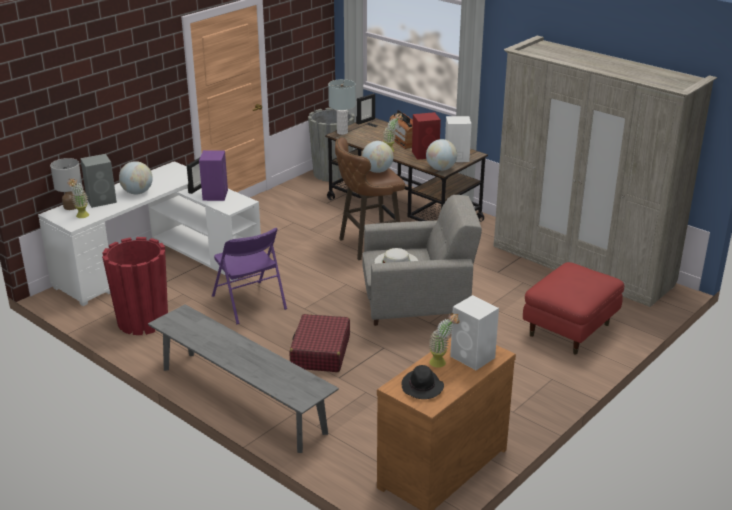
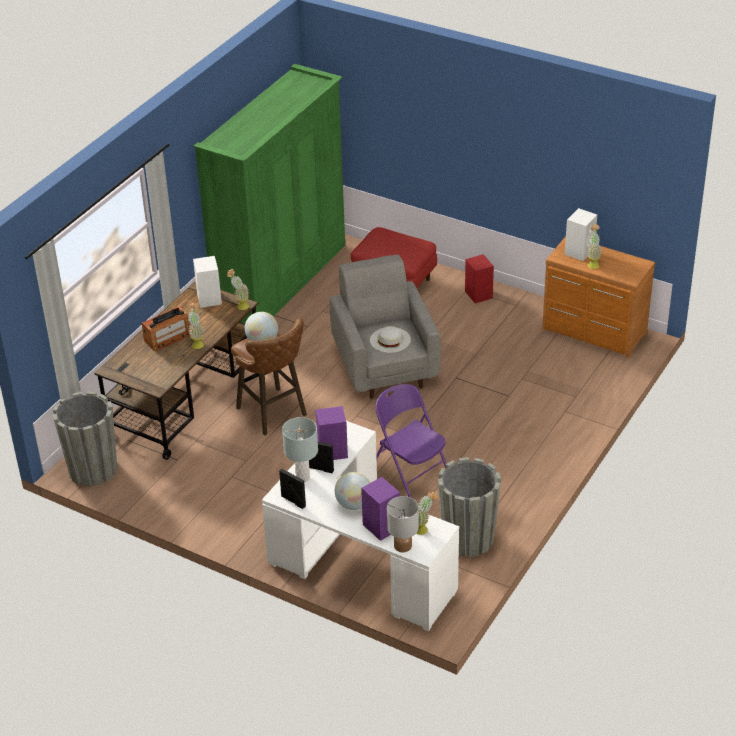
camera: 100 degrees left, 10 degrees up
grey speaker [80,154,117,208] -> purple speaker [361,477,400,541]
red planter [102,237,168,335] -> grey planter [438,457,501,557]
grey bench [148,304,339,453] -> none
purple chair [212,228,287,325] -> purple chair turned 90 degrees counterclockwise [375,384,447,498]
red suitcase [289,314,350,372] -> none
grey table lamp [328,79,356,135] -> grey table lamp moved to [282,417,318,482]
picture frame [356,93,375,124] -> picture frame moved to [279,469,306,509]
black hat [401,365,444,399] -> none
red speaker [412,112,441,160] -> red speaker moved to [465,254,494,303]
globe [426,139,457,171] -> potted plant [227,269,249,310]
beige wardrobe [494,36,717,307] -> green wardrobe [193,64,345,324]

